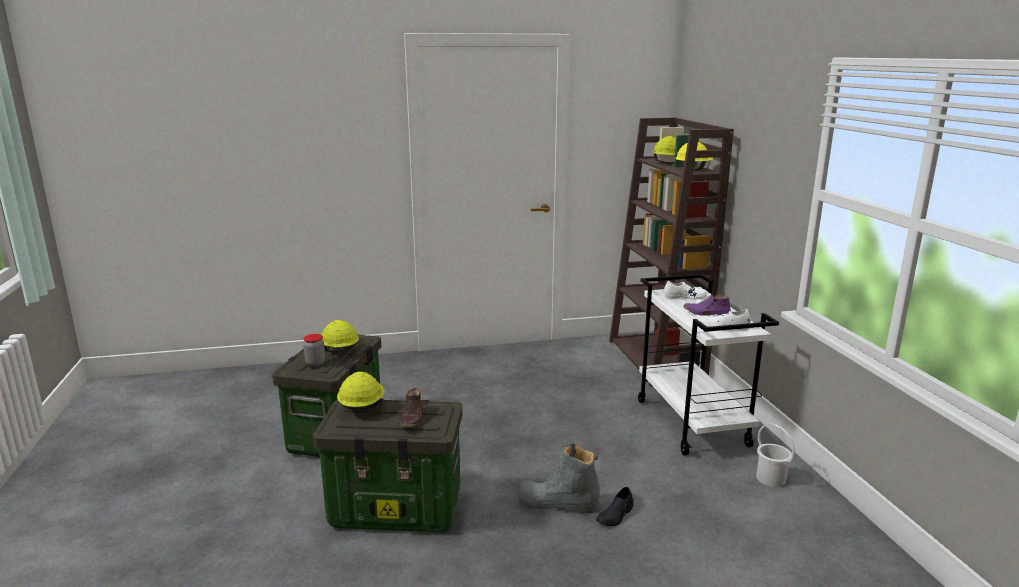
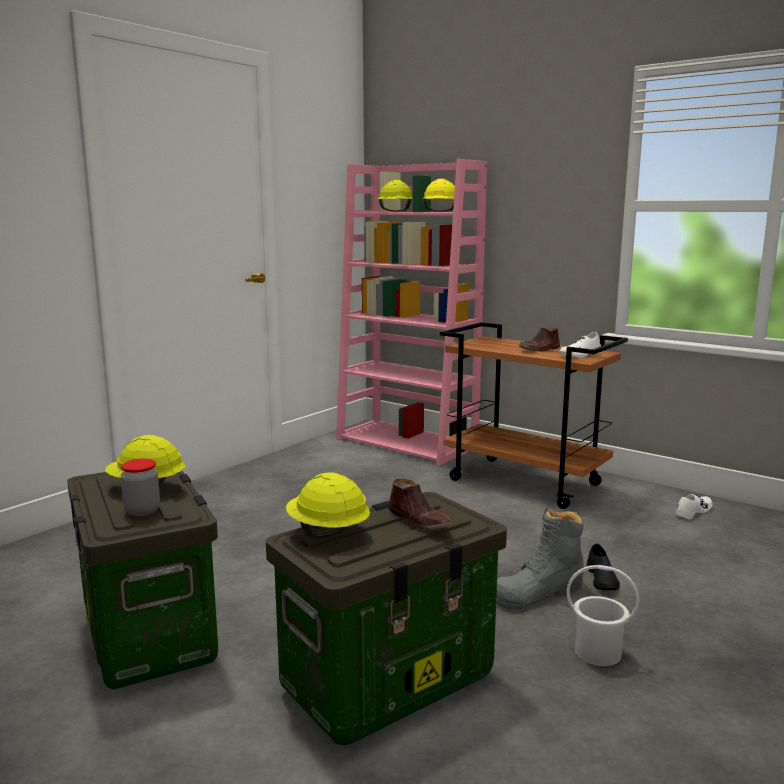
camera: 40 degrees left, 5 degrees down
brown bookcase [609,117,734,387] -> pink bookcase [336,159,487,465]
white cart [638,274,779,455] -> brown cart [440,322,628,509]
white shoe [663,281,707,300] -> white shoe moved to [675,494,712,519]
purple shoe [683,294,731,316] -> brown shoe [519,327,560,352]
white bucket [756,423,795,487] -> white bucket moved to [567,565,639,666]

